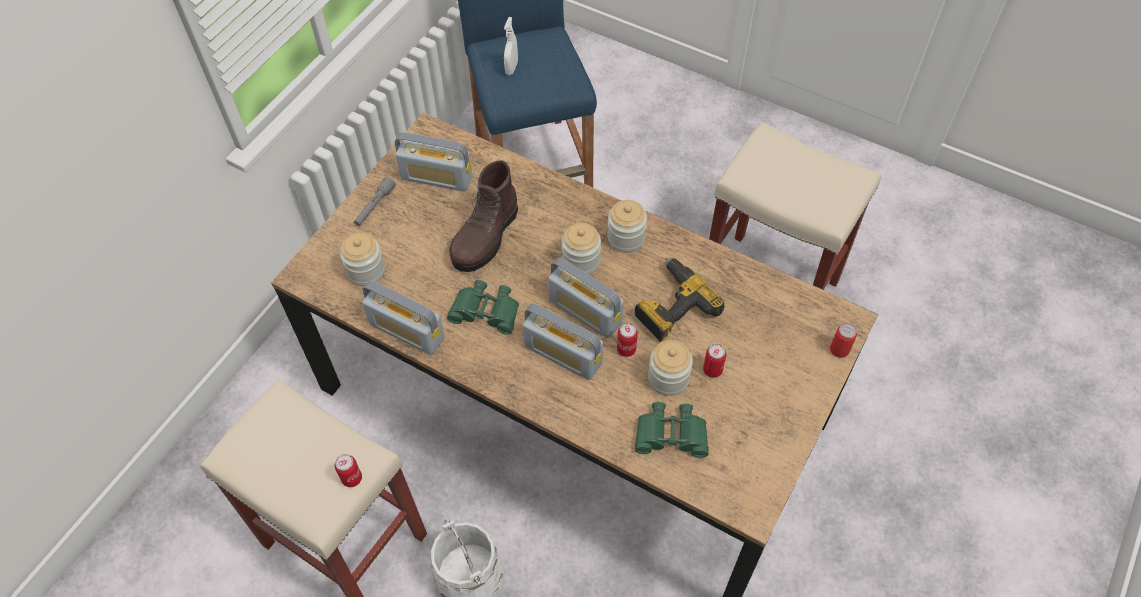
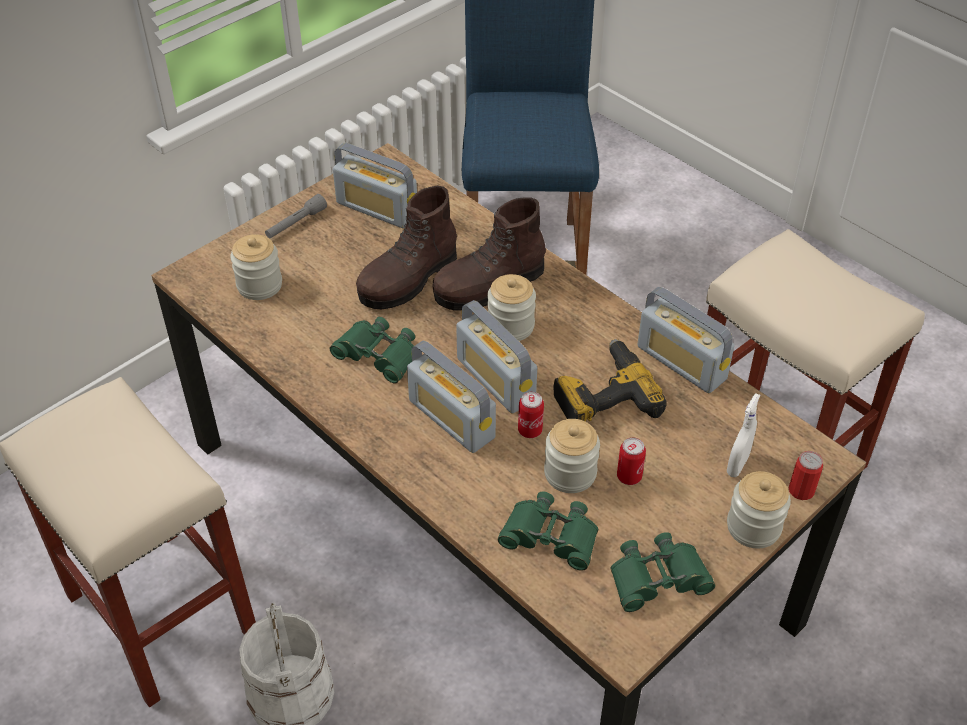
camera: 15 degrees right, 10 degrees down
can [335,454,362,487] -> none
radio [362,281,445,355] -> radio moved to [637,287,734,393]
white spray bottle [504,17,518,75] -> white spray bottle moved to [727,393,760,477]
jar [607,200,647,253] -> jar moved to [727,471,791,548]
none -> brown boot [432,198,546,311]
none -> green binoculars [610,532,715,612]

